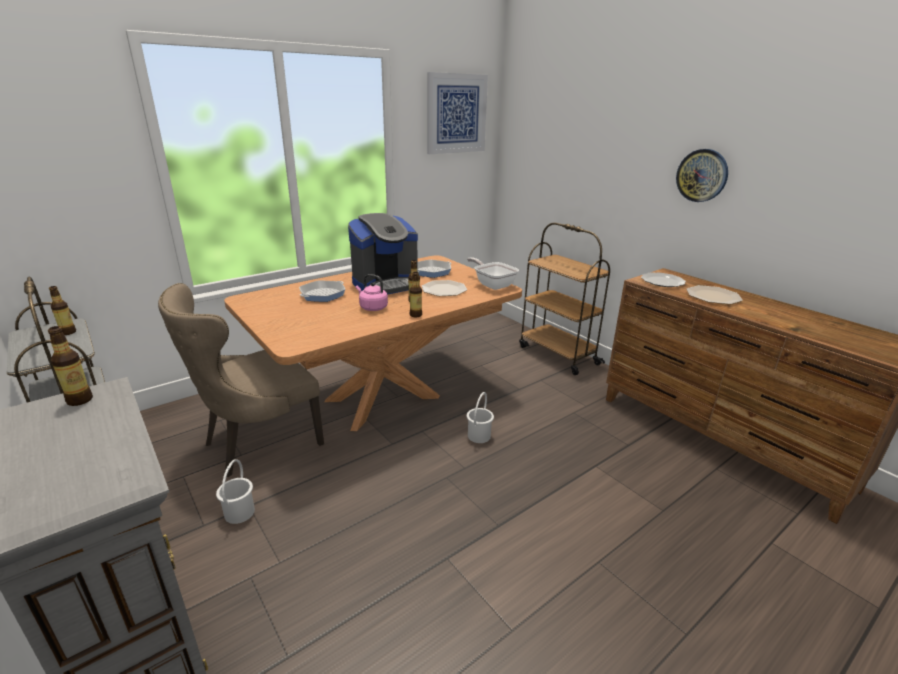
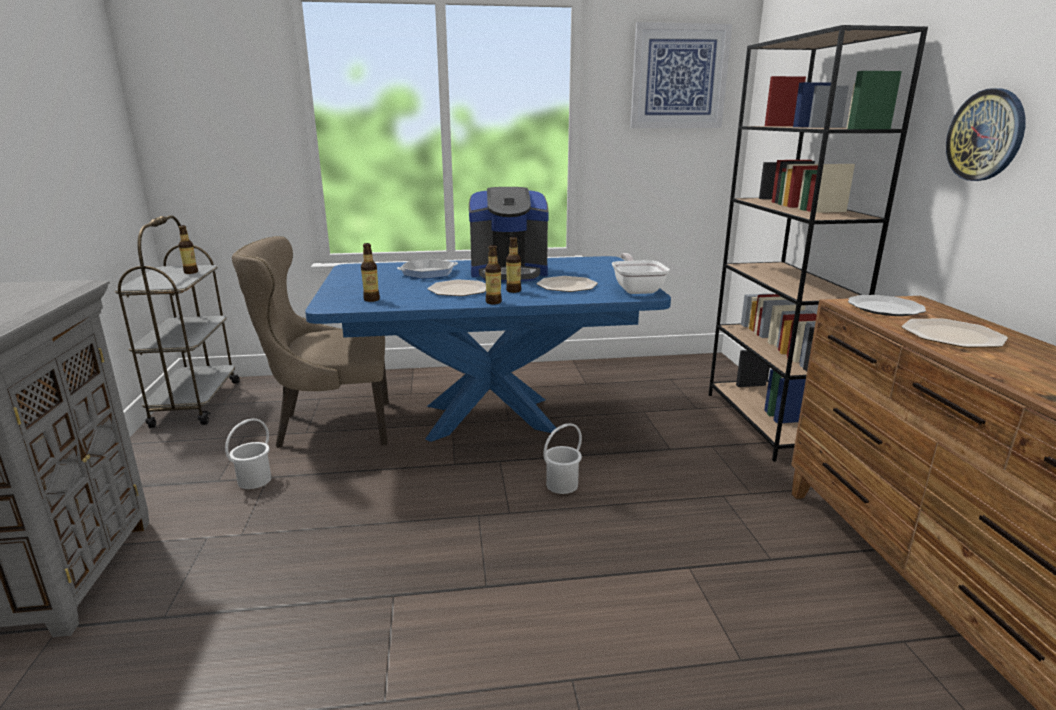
camera: 30 degrees right, 5 degrees down
bottle [48,326,93,406] -> bottle moved to [361,243,380,302]
brown dining table [224,255,522,431] -> blue dining table [305,256,671,442]
pink kettle [356,274,388,311] -> plate [428,280,486,296]
frying pan [417,260,452,278] -> none
brown cart [519,223,610,375] -> beige bookcase [709,25,928,462]

